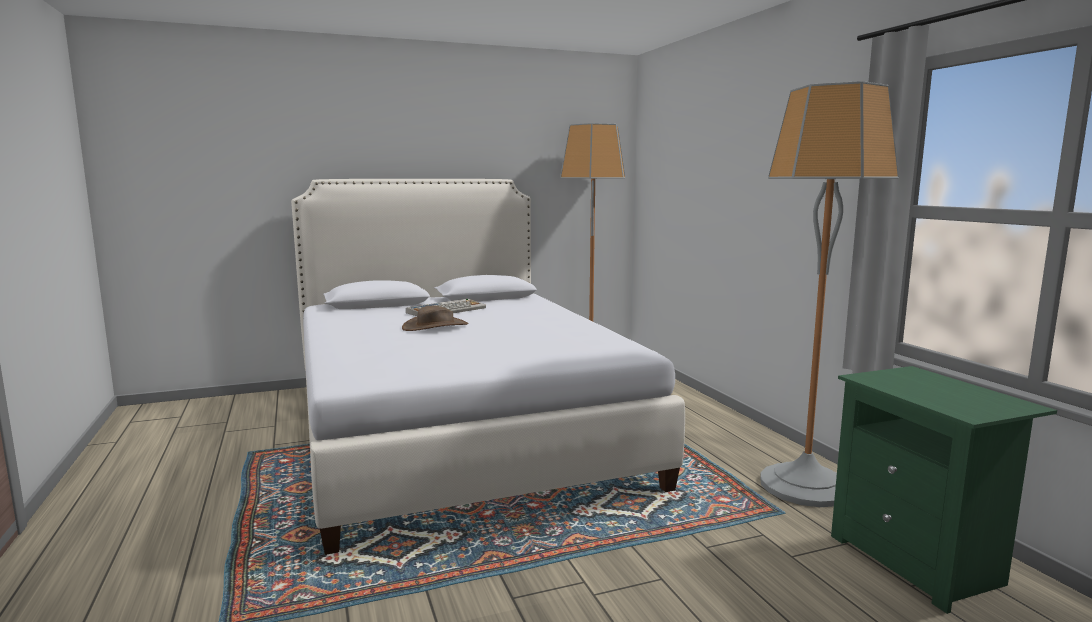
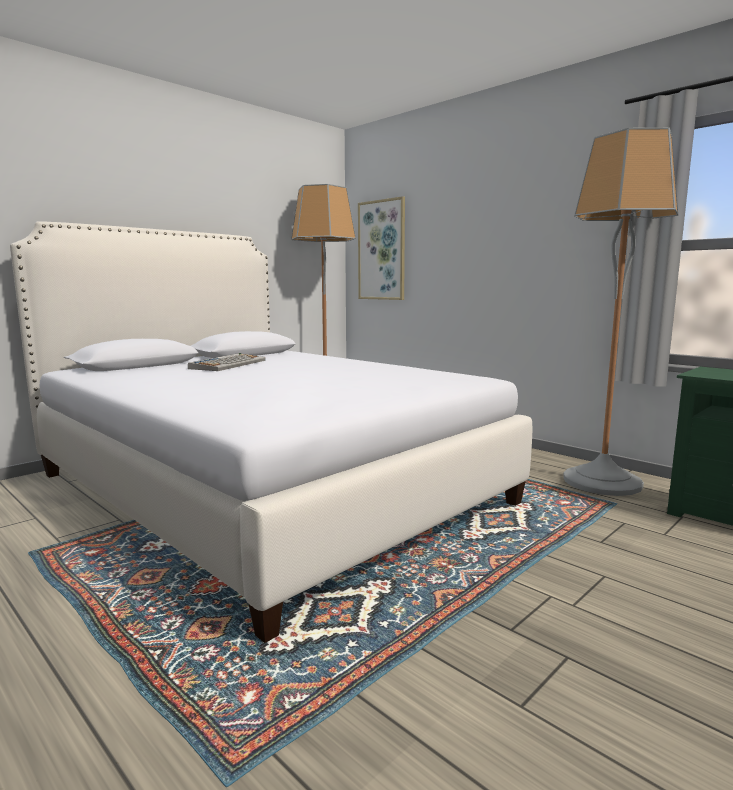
camera: 25 degrees left, 0 degrees up
brown hat [402,306,469,331] -> none
none -> picture [358,196,405,300]

